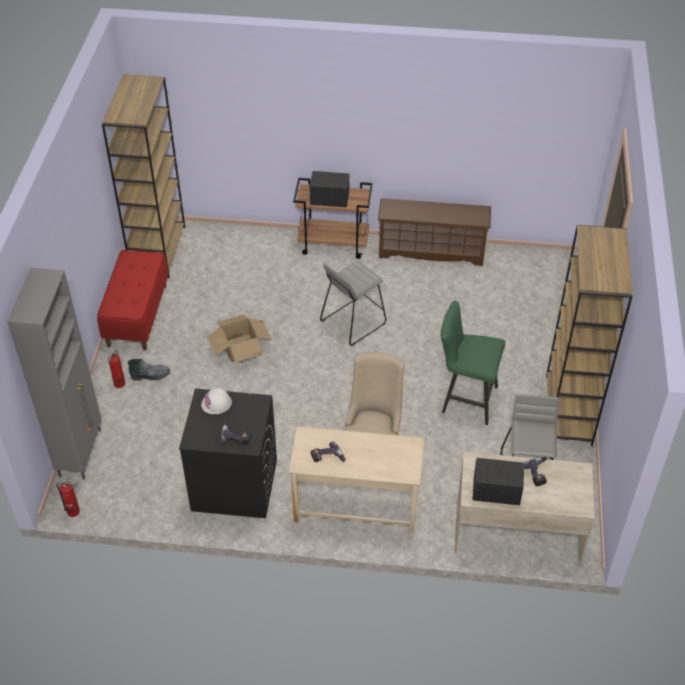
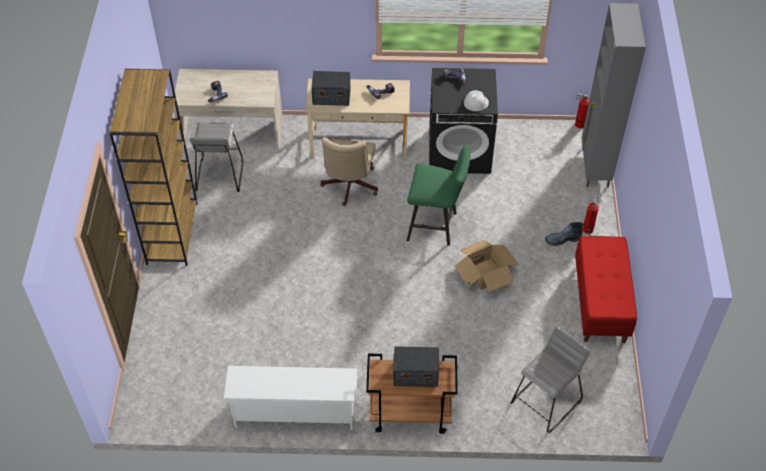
camera: 175 degrees right, 5 degrees up
brown bookcase [102,74,185,278] -> none
grey stool [320,261,386,346] -> grey stool moved to [511,326,590,433]
brown shoe rack [378,198,491,266] -> white shoe rack [223,366,358,430]
green stool [441,300,505,425] -> green stool moved to [407,145,470,246]
radio [472,458,524,505] -> radio moved to [311,71,351,106]

